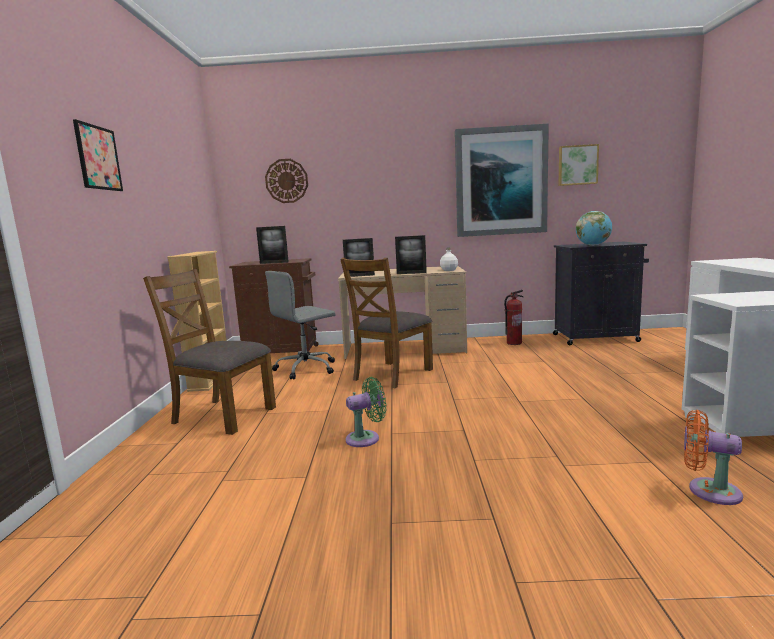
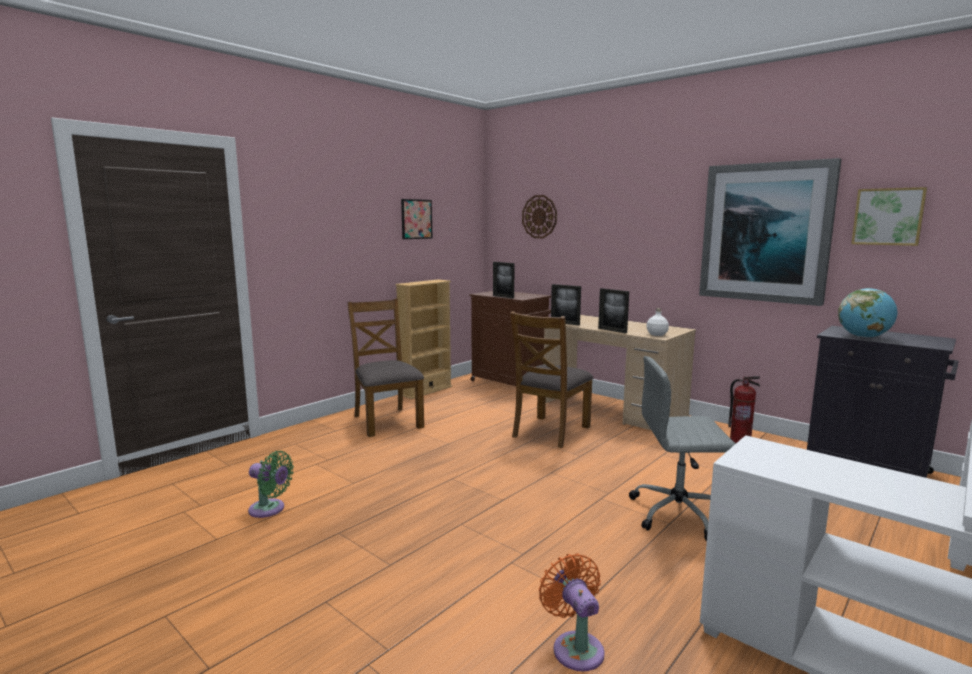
camera: 40 degrees right, 0 degrees up
picture [73,119,123,191] -> picture moved to [401,199,432,239]
grey office chair [265,271,335,379] -> grey office chair moved to [629,356,735,542]
brown chair [340,258,433,388] -> brown chair turned 45 degrees counterclockwise [510,311,593,448]
green fan [346,377,387,447] -> green fan moved to [248,451,294,518]

